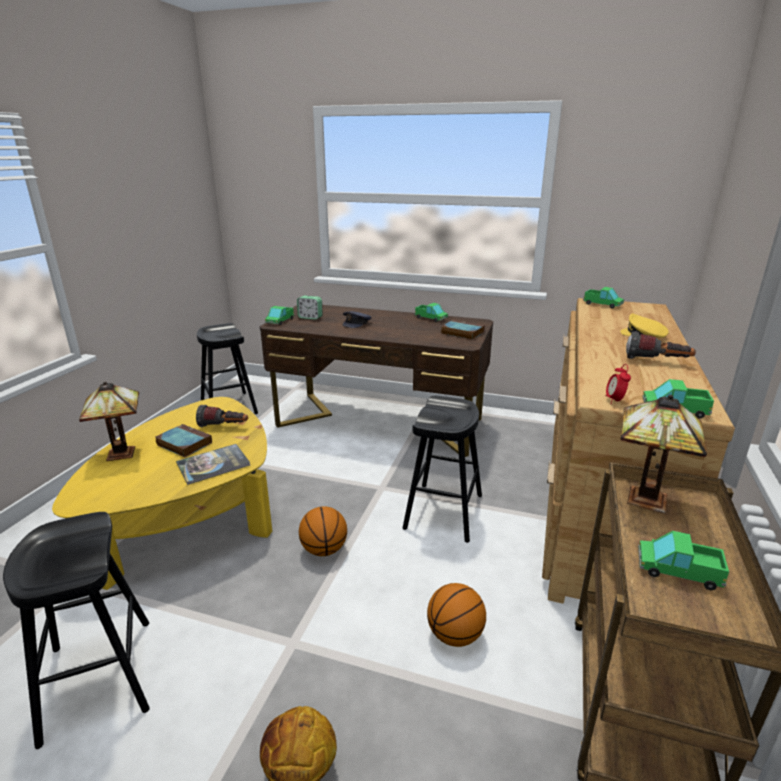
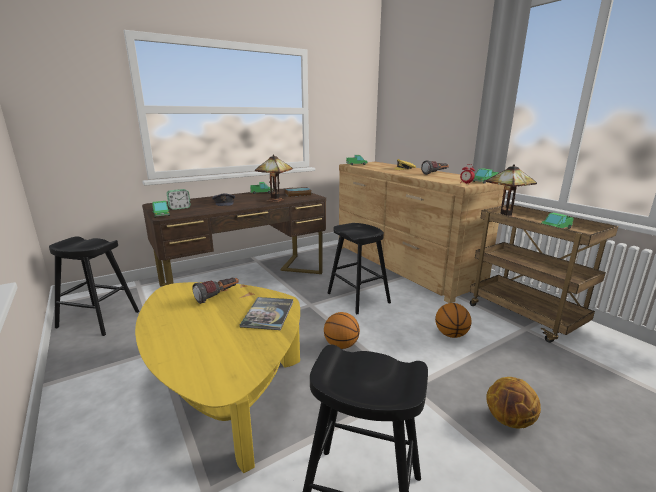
camera: 50 degrees left, 5 degrees down
table lamp [79,382,139,461] -> table lamp moved to [255,154,293,202]
book [156,424,212,457] -> none

